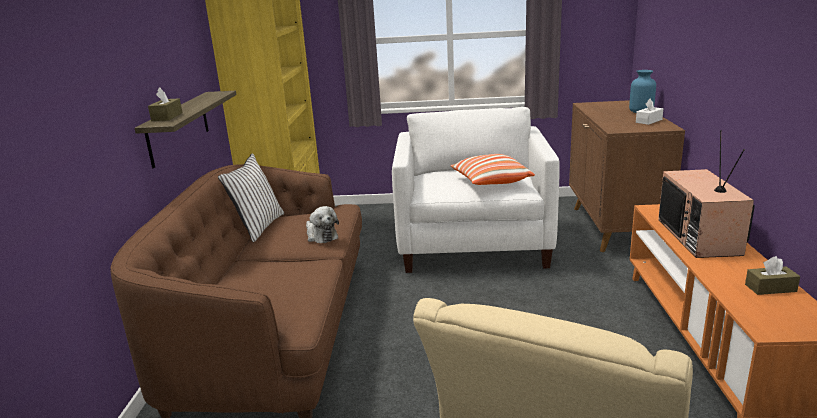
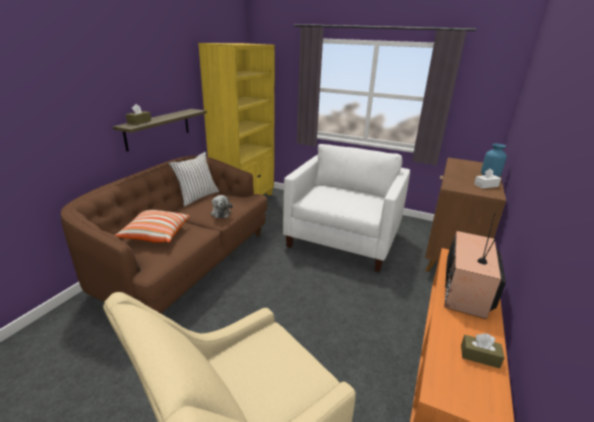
camera: 20 degrees right, 5 degrees up
pillow [450,154,535,185] -> pillow moved to [115,210,189,243]

